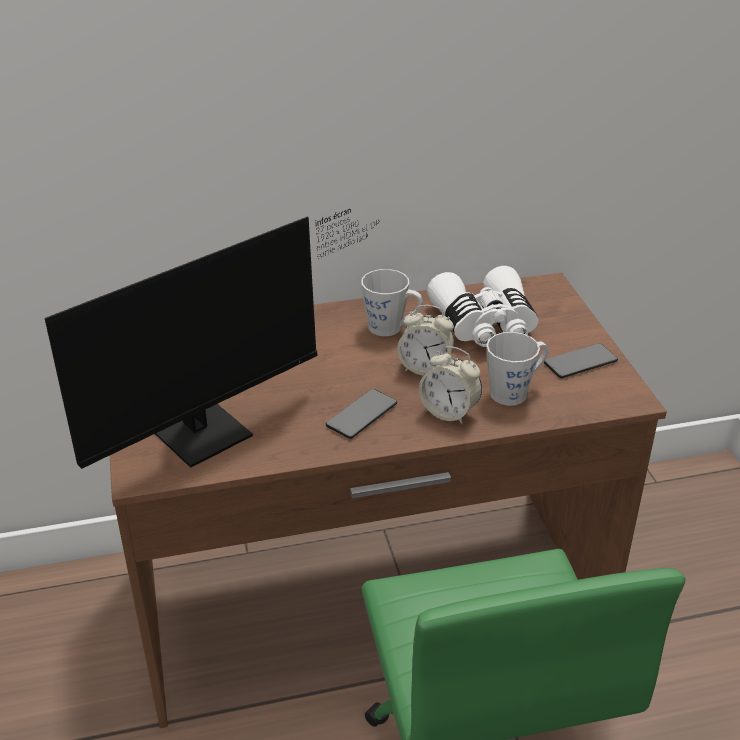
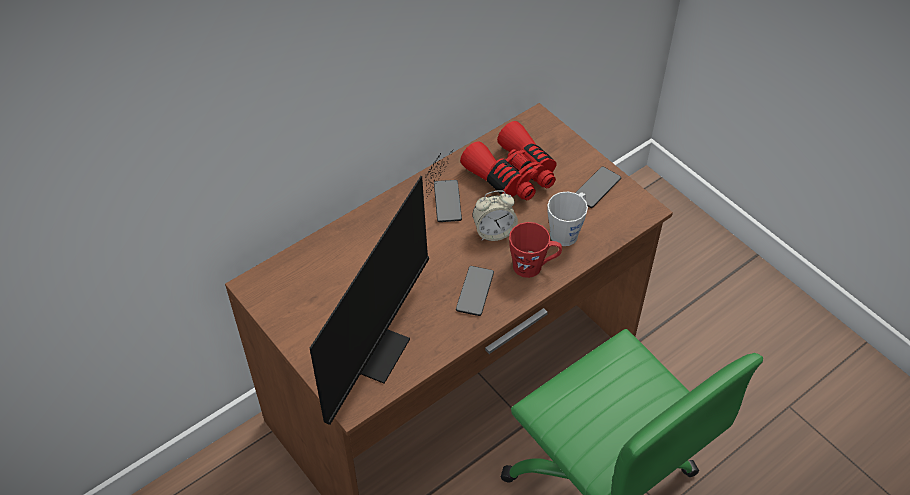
camera: 25 degrees left, 15 degrees up
grey mug [361,269,423,336] -> phone [434,180,462,222]
alarm clock [419,346,482,424] -> red mug [509,222,562,278]
white binoculars [427,266,538,347] -> red binoculars [460,121,556,201]

